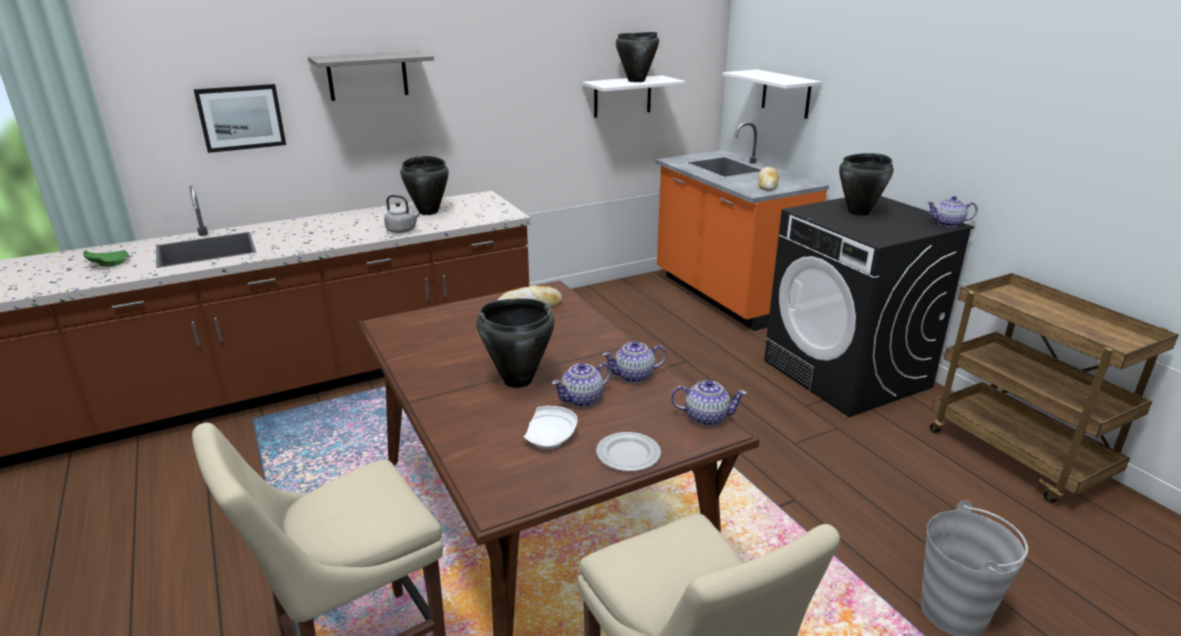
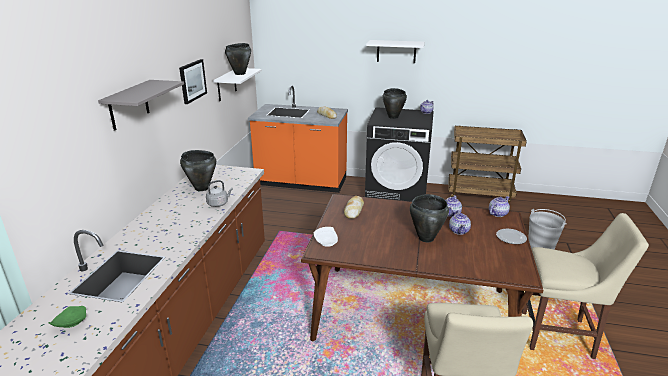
camera: 50 degrees left, 0 degrees up
picture [193,84,286,153] -> picture moved to [179,59,207,104]
white plate [524,406,578,449] -> white plate moved to [314,227,338,247]
white shelf [723,69,822,119] -> white shelf moved to [366,40,425,63]

